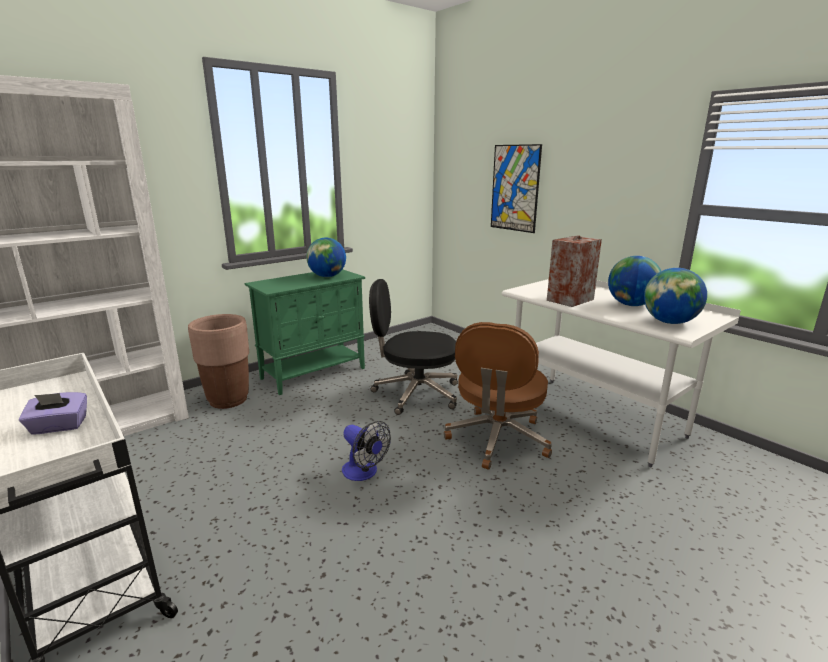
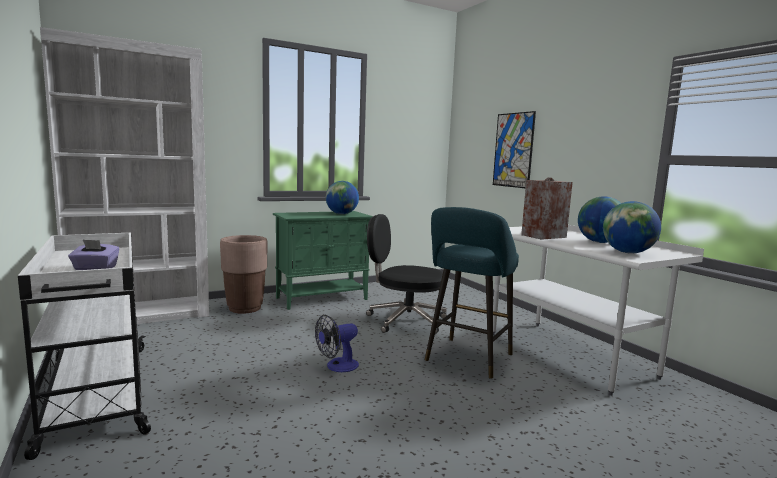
camera: 10 degrees right, 10 degrees down
fan [342,421,391,481] -> fan turned 90 degrees clockwise [315,315,359,372]
brown office chair [444,322,552,470] -> turquoise stool [425,207,519,379]

